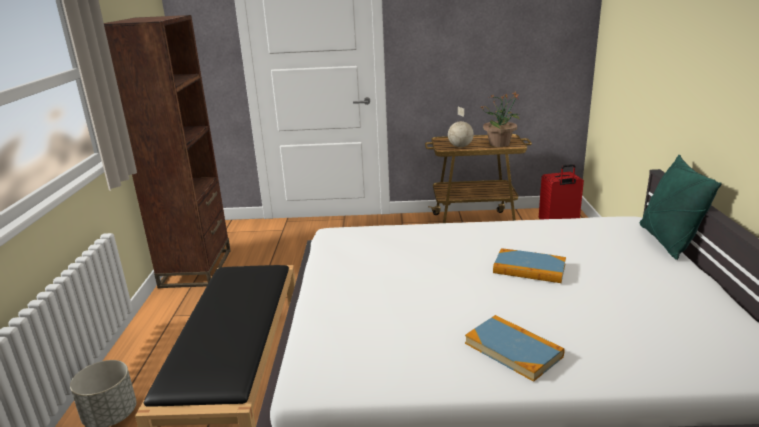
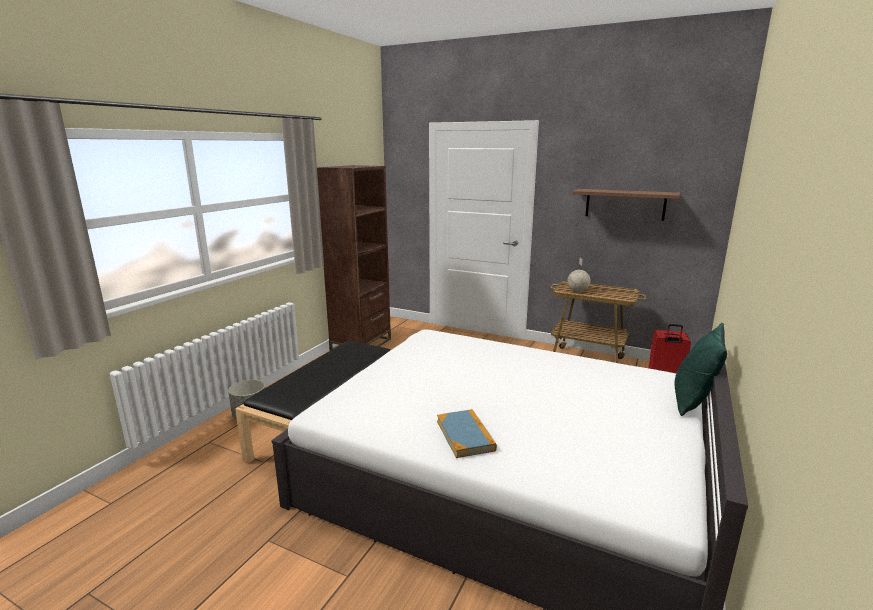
camera: 25 degrees right, 5 degrees down
potted plant [481,92,521,147] -> none
book [493,248,566,283] -> none
none -> shelf [572,189,680,221]

